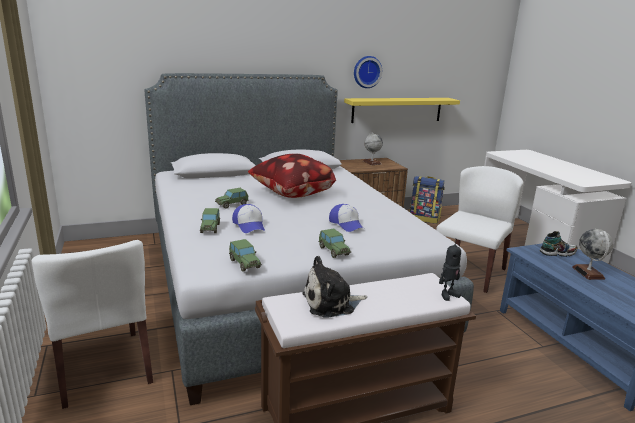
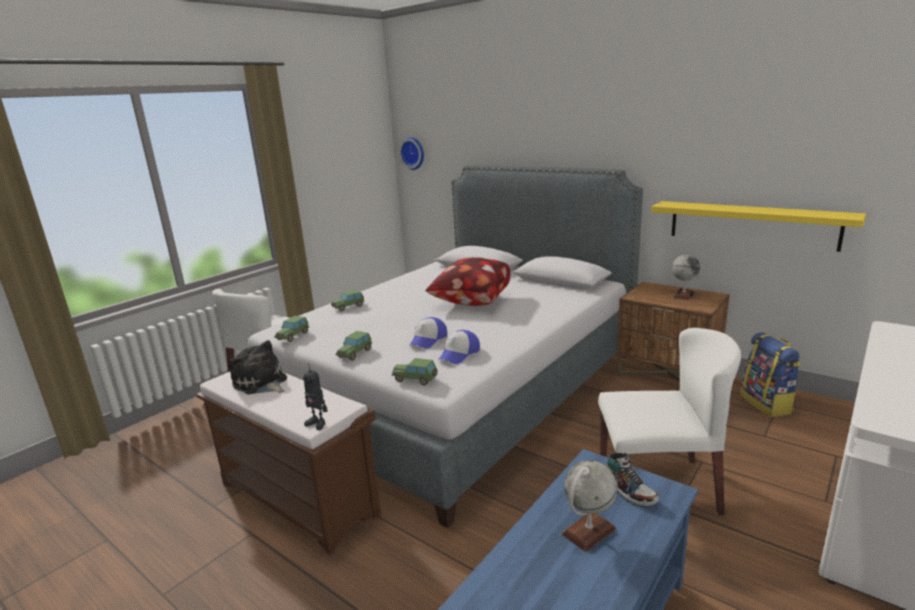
camera: 60 degrees right, 0 degrees up
toy car [215,188,249,209] -> toy car moved to [392,358,438,386]
cap [232,204,265,233] -> cap moved to [438,330,480,364]
wall clock [354,56,382,88] -> wall clock moved to [399,137,424,170]

